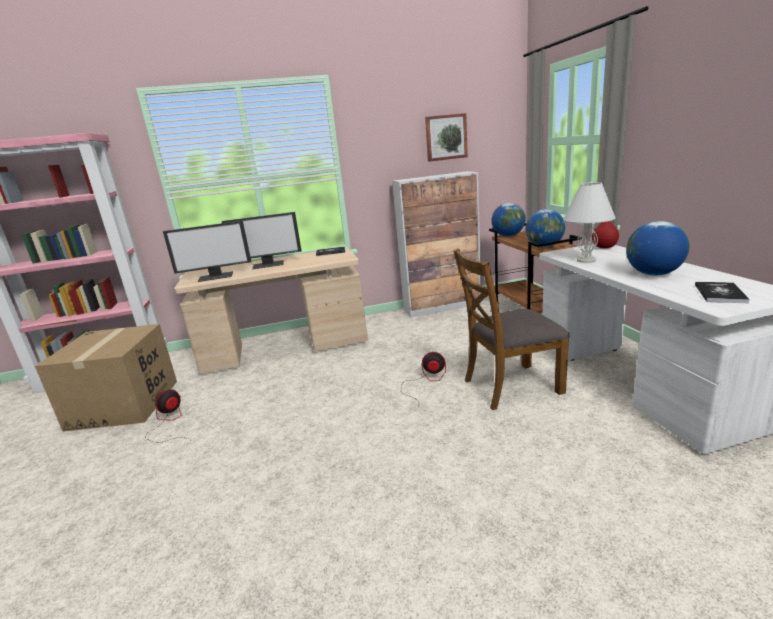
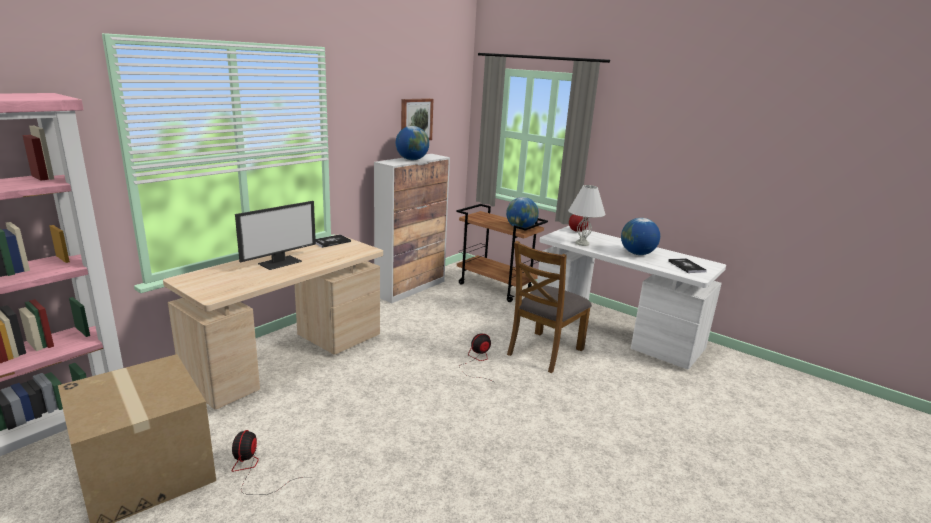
camera: 40 degrees left, 0 degrees up
monitor [163,221,251,282] -> none
globe [491,203,525,237] -> globe moved to [396,126,429,160]

